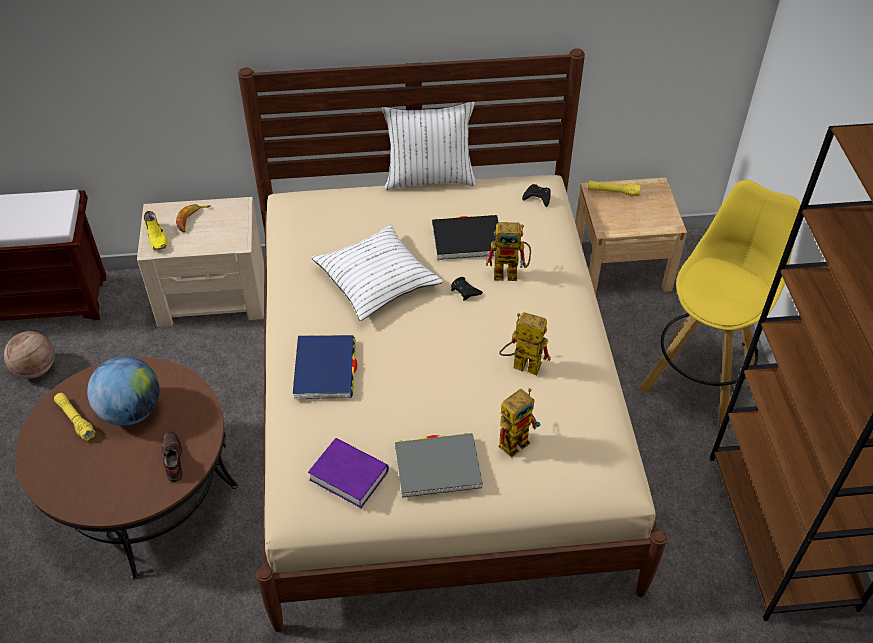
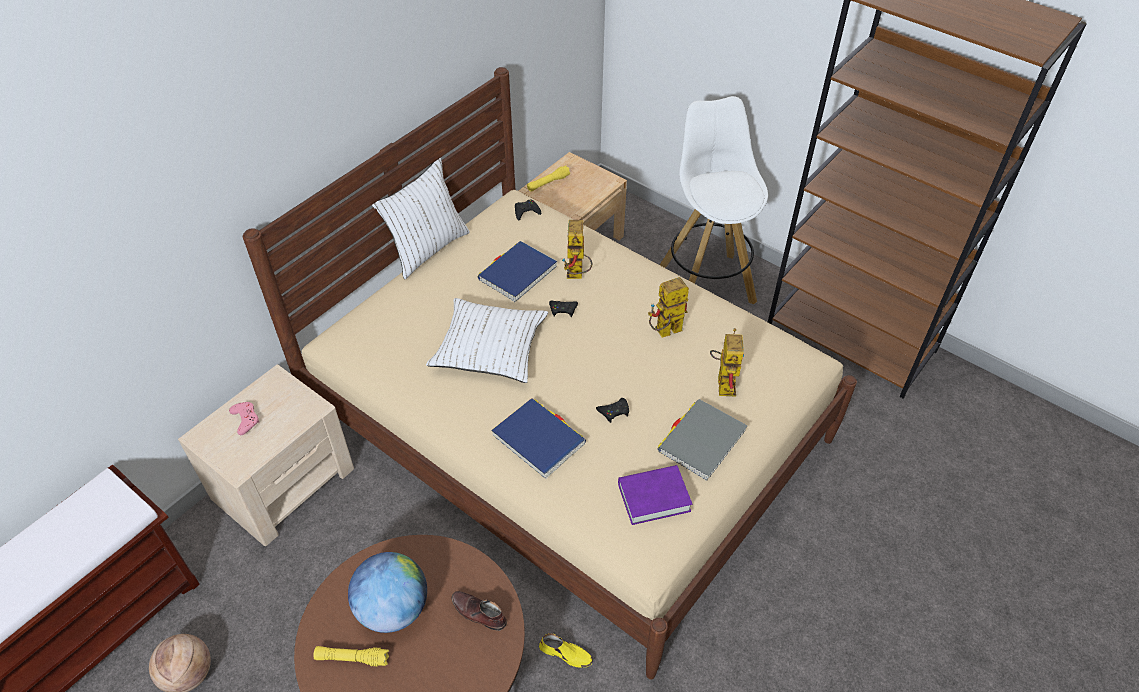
camera: 45 degrees left, 0 degrees up
yellow shoe [144,211,168,250] -> yellow shoe moved to [539,633,593,668]
banana [176,204,211,232] -> pink game controller [229,402,259,435]
black book [432,215,498,260] -> blue book [478,241,557,302]
toy robot [486,222,531,281] -> toy robot turned 135 degrees clockwise [562,220,592,279]
yellow stool [639,180,801,430] -> white stool [660,96,768,304]
none -> black game controller [596,398,629,423]

